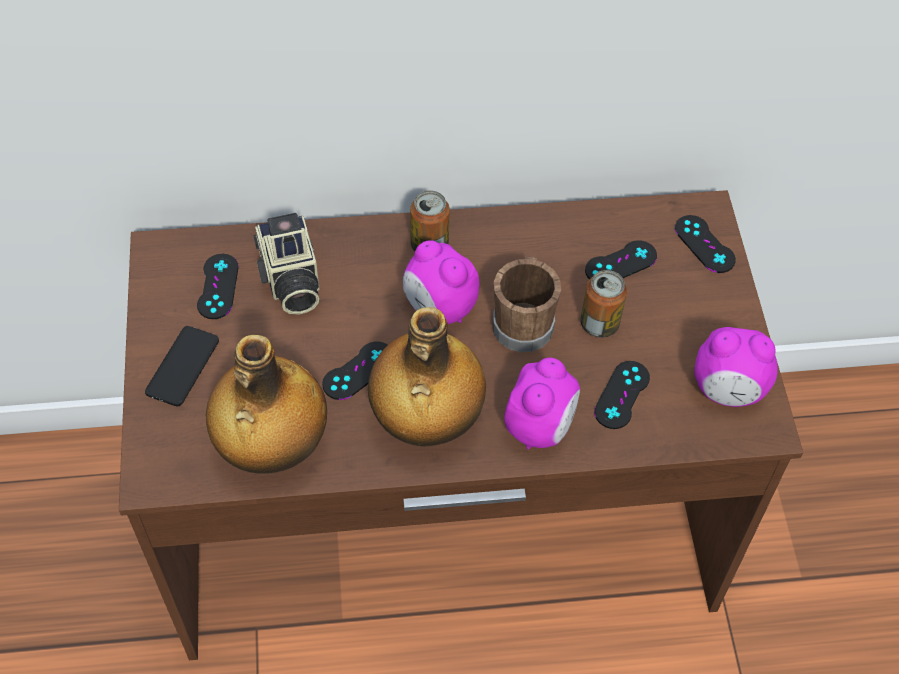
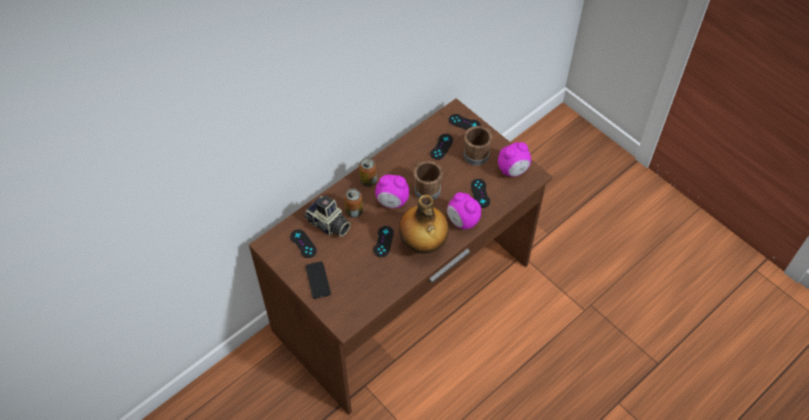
camera: 35 degrees left, 0 degrees up
bottle [206,335,327,474] -> none
alarm clock [504,358,580,450] -> alarm clock turned 150 degrees clockwise [447,192,481,229]
can [581,270,627,338] -> can moved to [344,188,363,218]
none -> brown mug [463,126,492,166]

